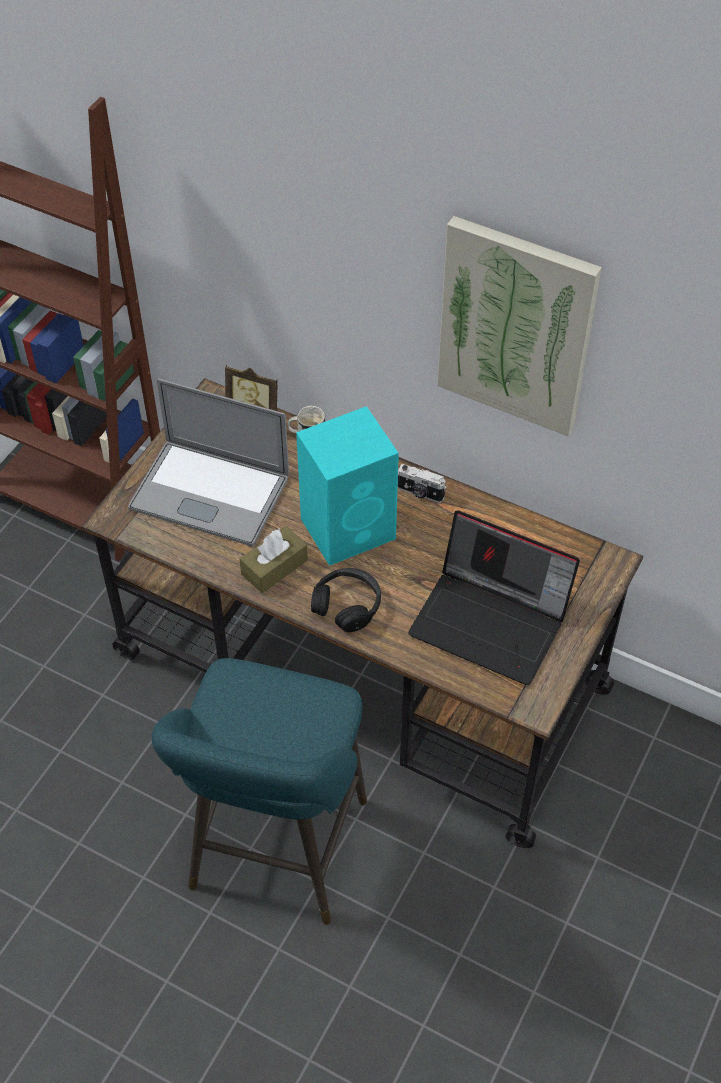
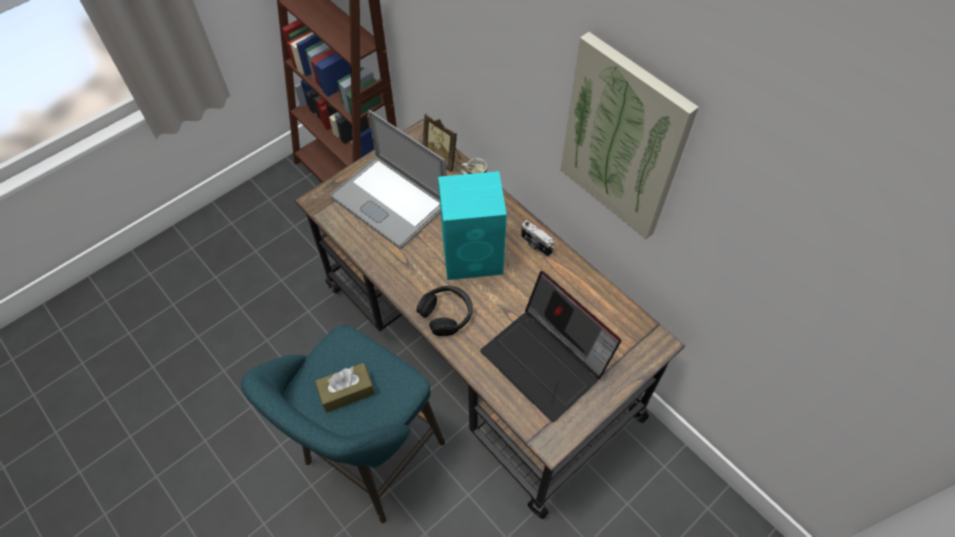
camera: 20 degrees right, 5 degrees up
brown tissue box [240,526,308,593] -> brown tissue box moved to [315,363,375,412]

